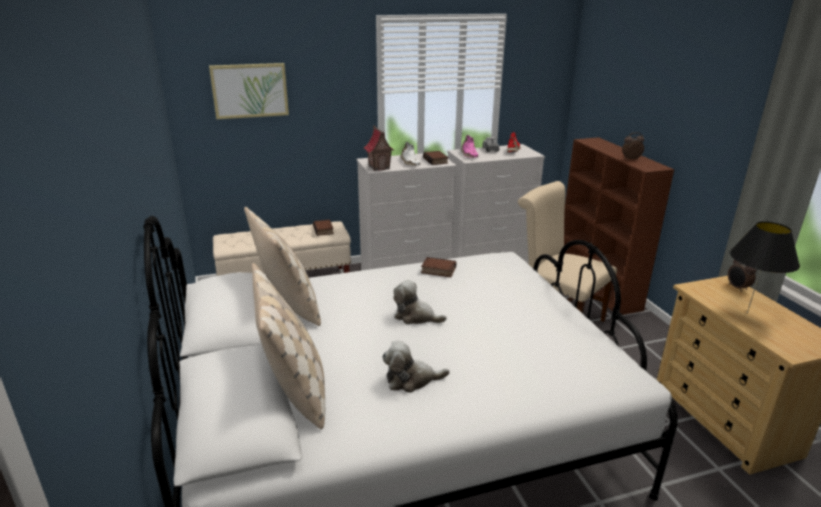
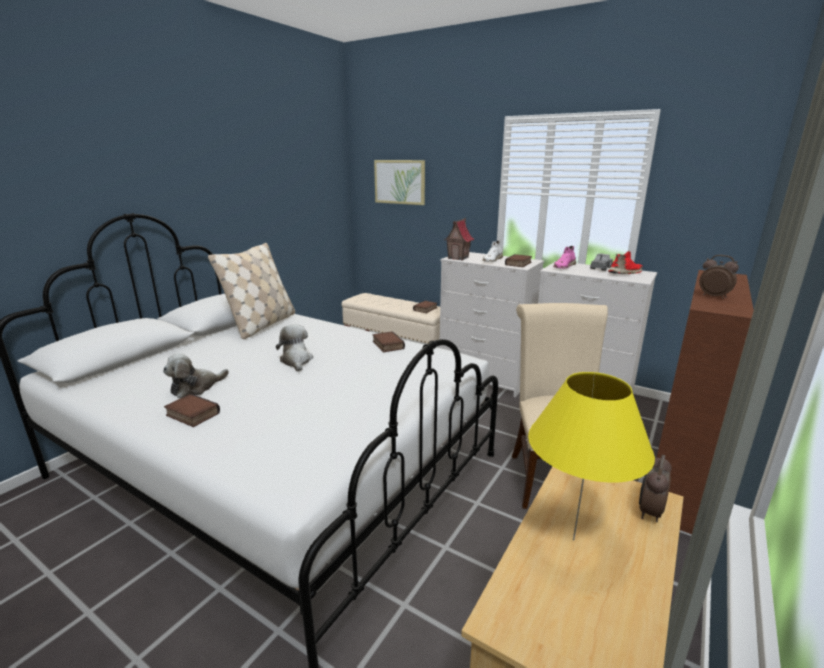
camera: 50 degrees right, 5 degrees down
beige pillow [252,263,325,429] -> none
plush toy [382,340,450,393] -> plush toy turned 90 degrees counterclockwise [163,353,229,399]
black table lamp [730,221,800,314] -> yellow table lamp [528,372,655,540]
none -> book [164,394,220,427]

